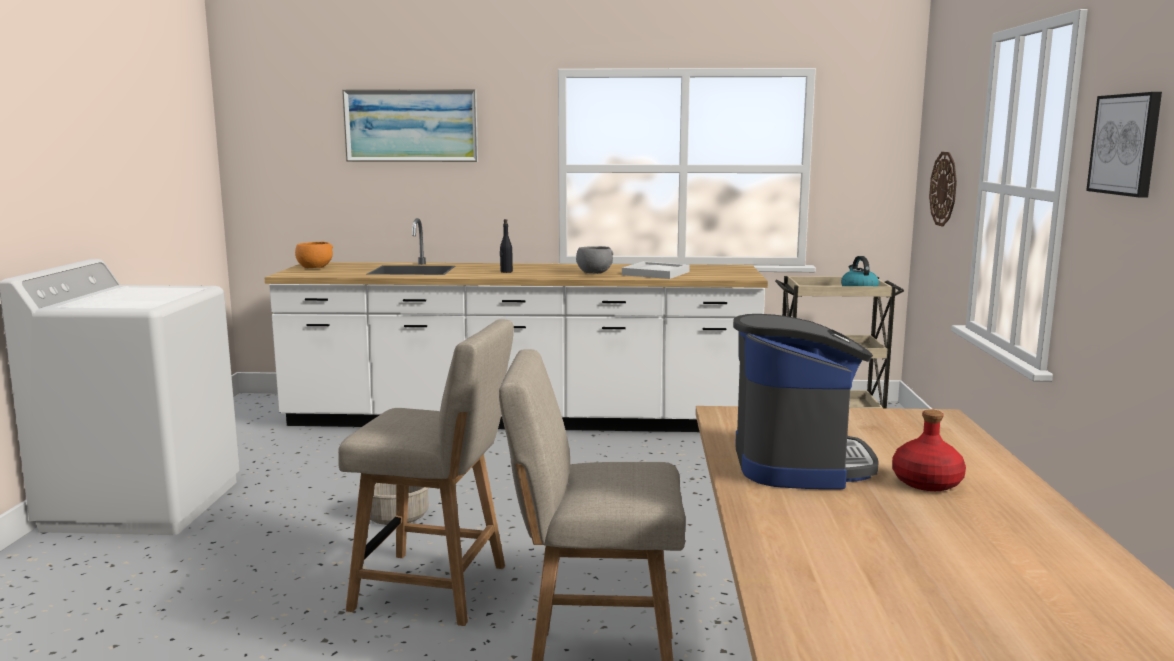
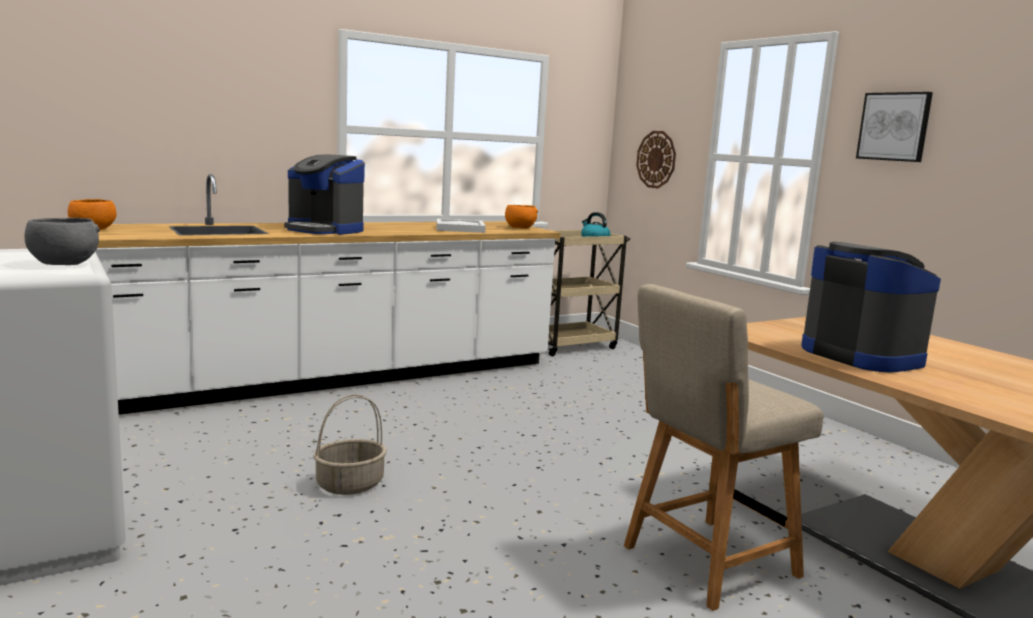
camera: 35 degrees left, 0 degrees up
beige chair [338,319,514,626] -> none
picture [342,89,478,162] -> none
black bottle [500,219,513,273] -> coffee machine [284,154,365,235]
grey bowl [576,246,613,274] -> grey bowl moved to [24,218,100,265]
red bottle [892,409,966,491] -> none
none -> orange bowl [505,205,538,229]

